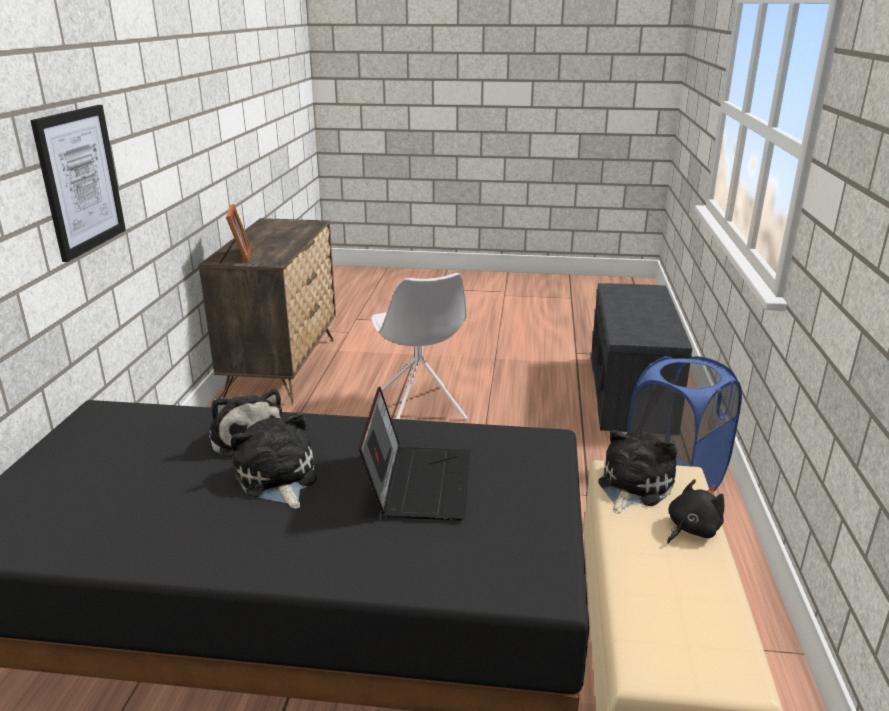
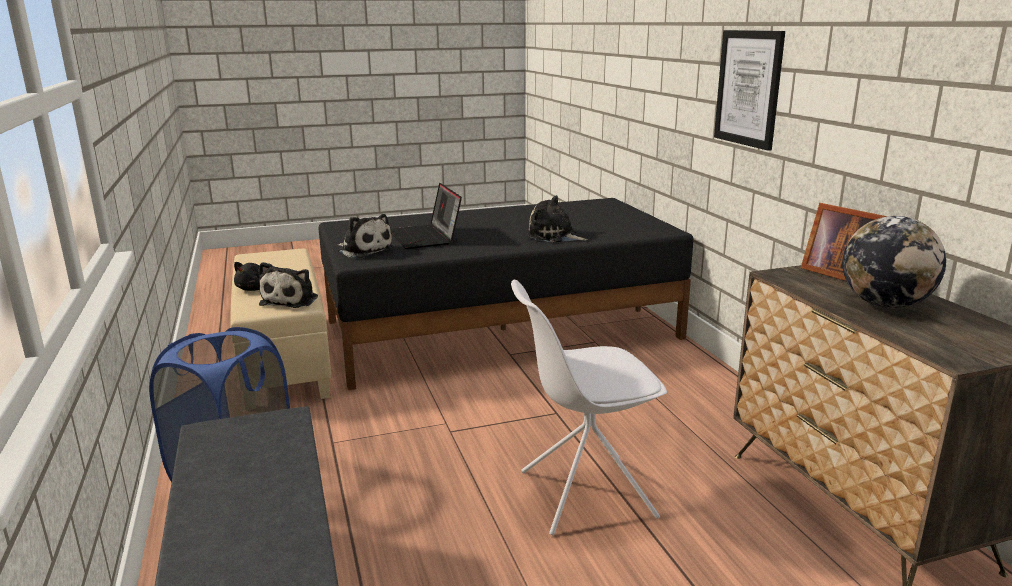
camera: 155 degrees right, 5 degrees down
plush toy [231,412,317,509] -> plush toy moved to [338,214,394,258]
white chair [372,273,468,420] -> white chair turned 60 degrees counterclockwise [511,280,667,536]
none -> globe [842,216,946,308]

